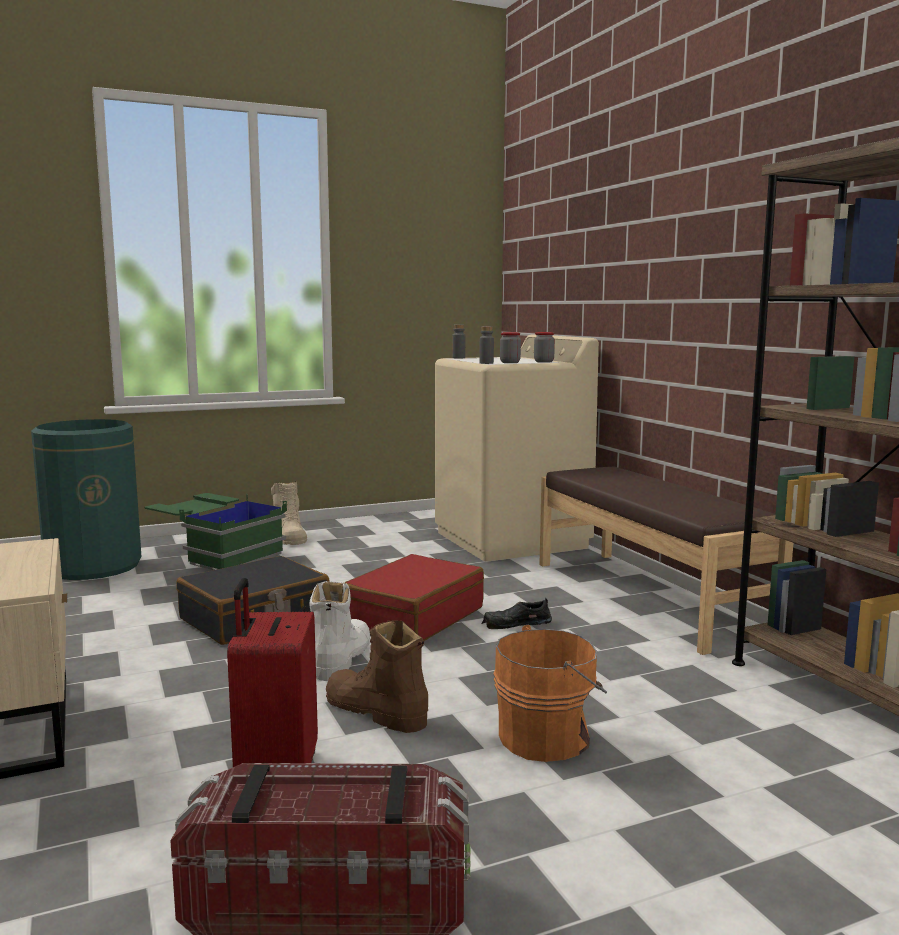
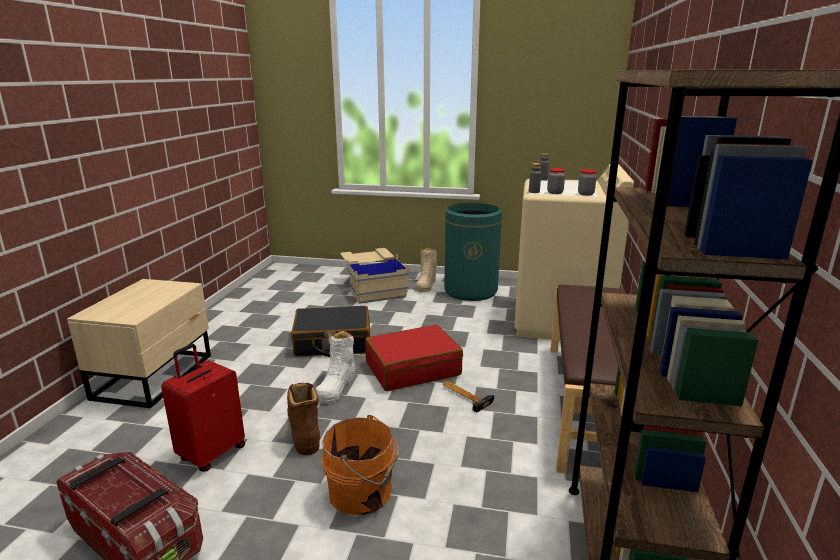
camera: 35 degrees right, 10 degrees up
green trash can [31,419,141,580] -> green trash can moved to [445,203,502,301]
green storage box [145,493,287,570] -> beige storage box [340,248,409,304]
white boot [309,581,370,681] -> white boot turned 150 degrees clockwise [315,331,356,404]
black shoe [482,598,552,629] -> hammer [442,381,494,412]

